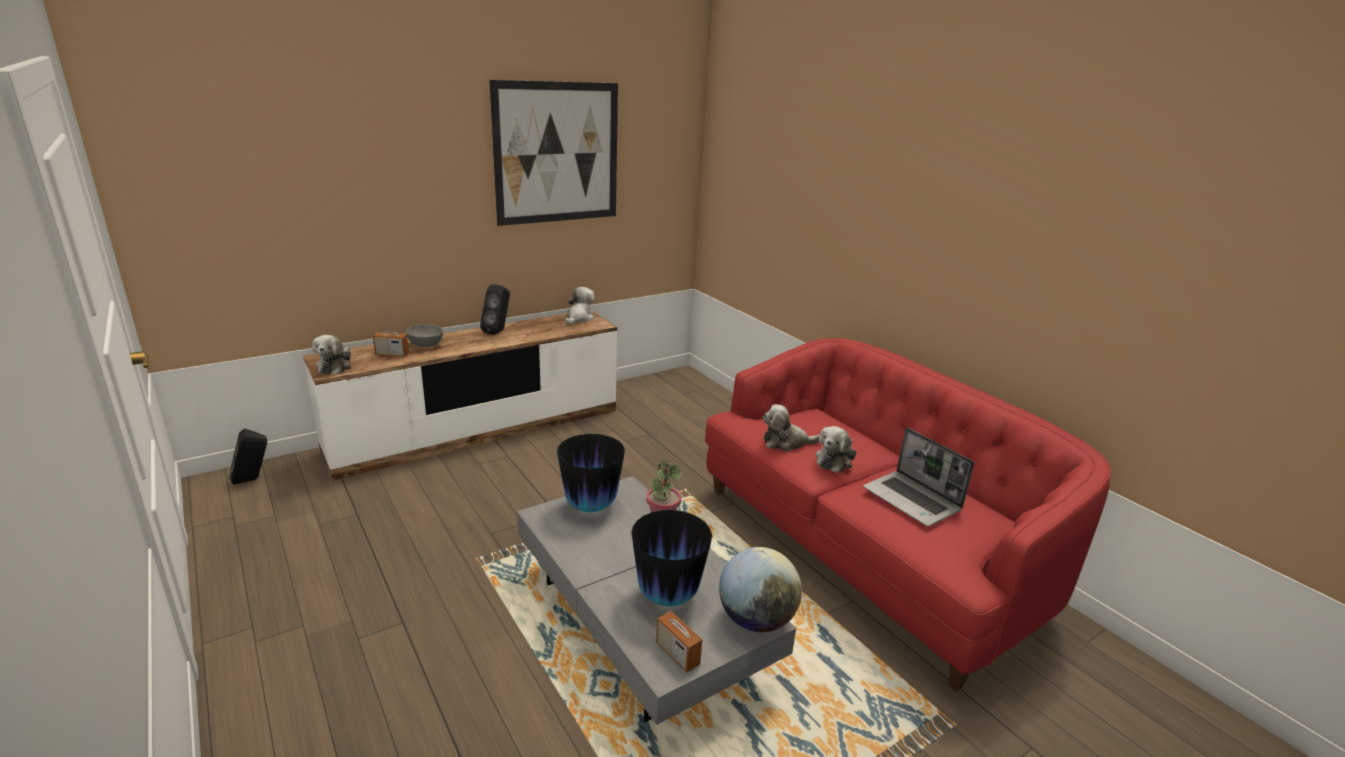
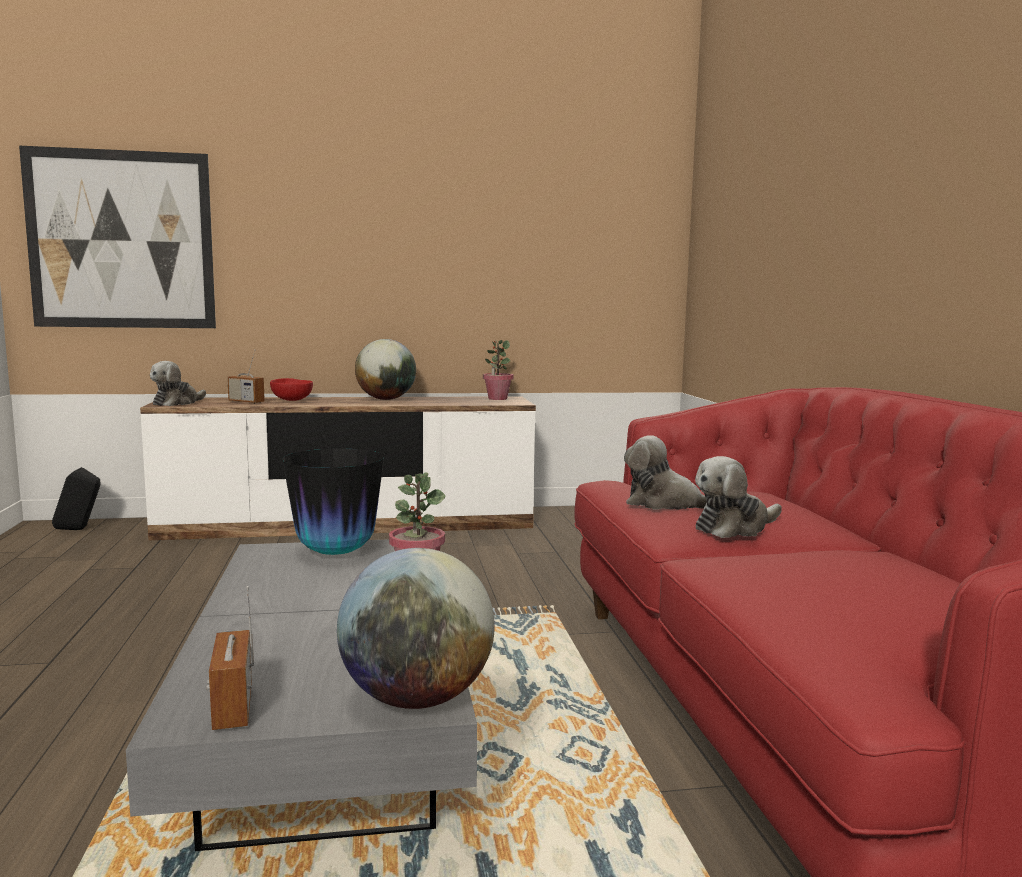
camera: 25 degrees right, 15 degrees down
grey bowl [407,324,443,347] -> red bowl [270,378,313,401]
black speaker [480,284,510,335] -> globe [355,339,416,400]
picture [489,80,618,226] -> picture moved to [19,146,216,328]
plush toy [565,287,595,325] -> potted plant [483,340,514,400]
vase [631,510,712,606] -> none
laptop [863,428,974,526] -> none

